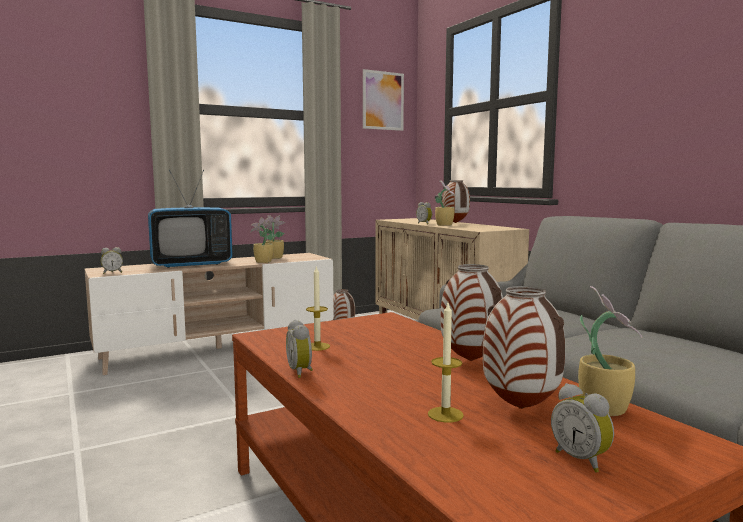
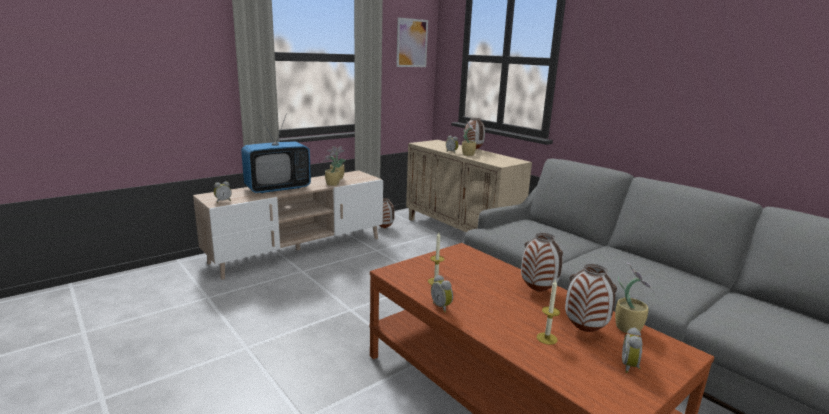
camera: 10 degrees left, 10 degrees up
alarm clock [551,383,614,473] -> alarm clock turned 60 degrees clockwise [622,327,642,373]

